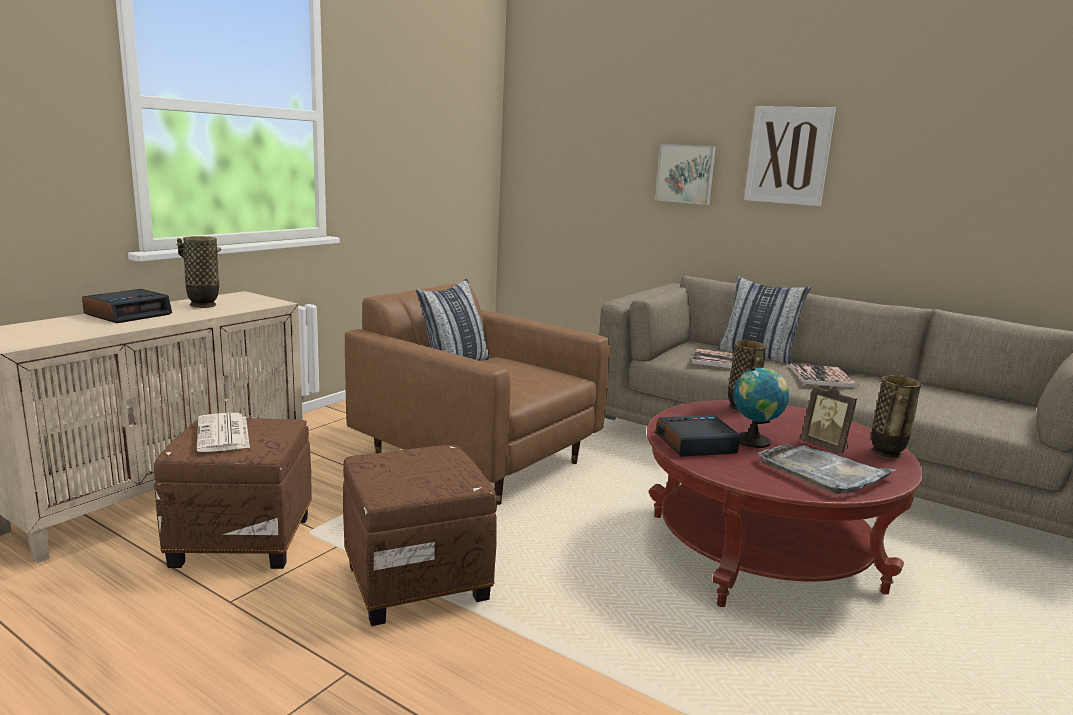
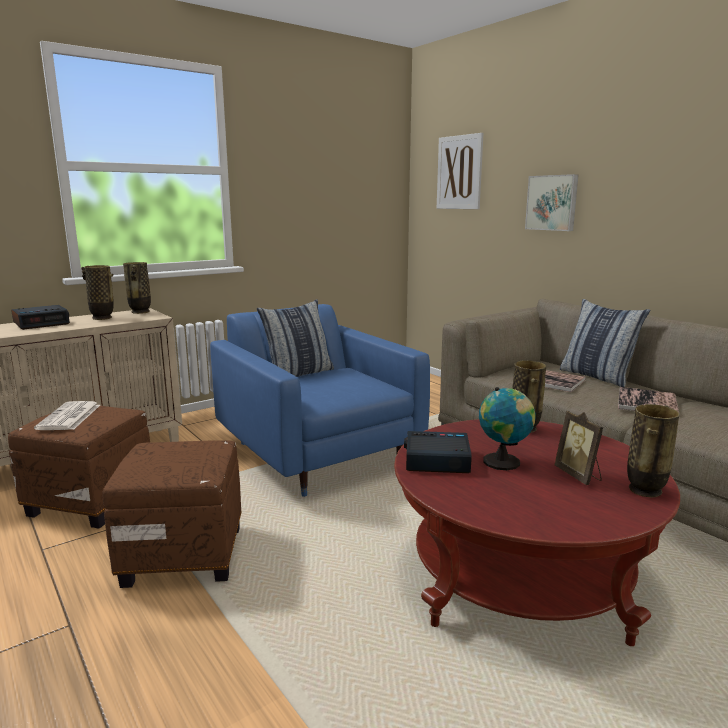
camera: 20 degrees right, 0 degrees up
brown armchair [345,283,610,505] -> blue armchair [210,304,430,497]
picture [744,106,836,206] -> picture moved to [437,133,484,209]
grey tray [758,444,896,494] -> none
none -> vase [123,262,151,314]

